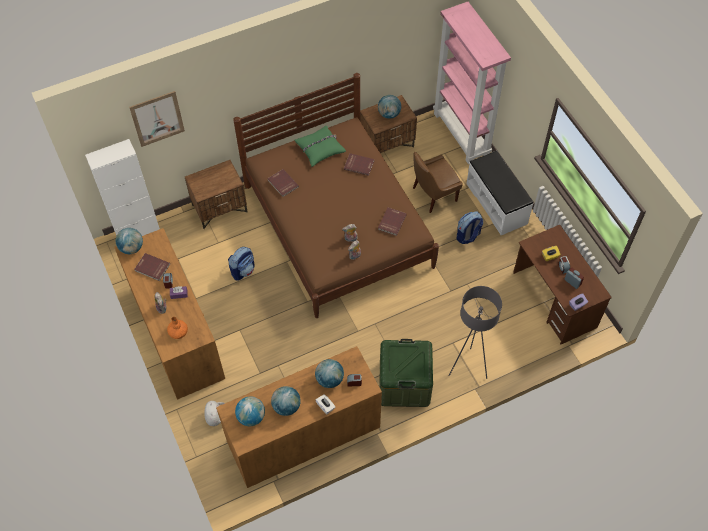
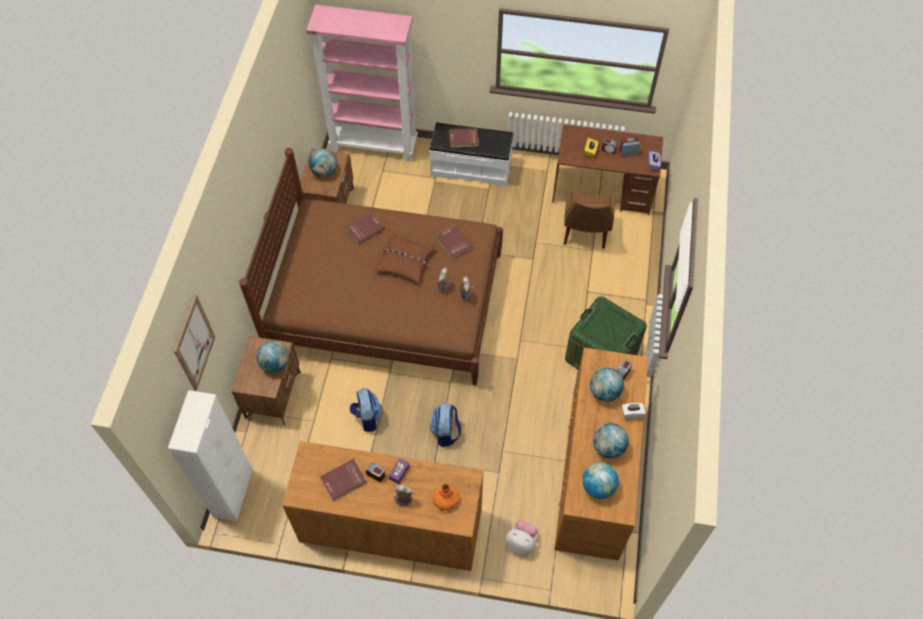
camera: 55 degrees left, 0 degrees up
globe [116,228,143,254] -> globe moved to [257,341,289,373]
red book [267,169,299,197] -> red book moved to [449,128,479,147]
green pillow [294,126,346,167] -> none
brown chair [413,152,463,213] -> brown chair moved to [564,191,616,249]
grey floor lamp [448,286,502,379] -> none
backpack [457,211,483,244] -> backpack moved to [430,402,461,447]
none -> brown pillow [375,233,436,283]

